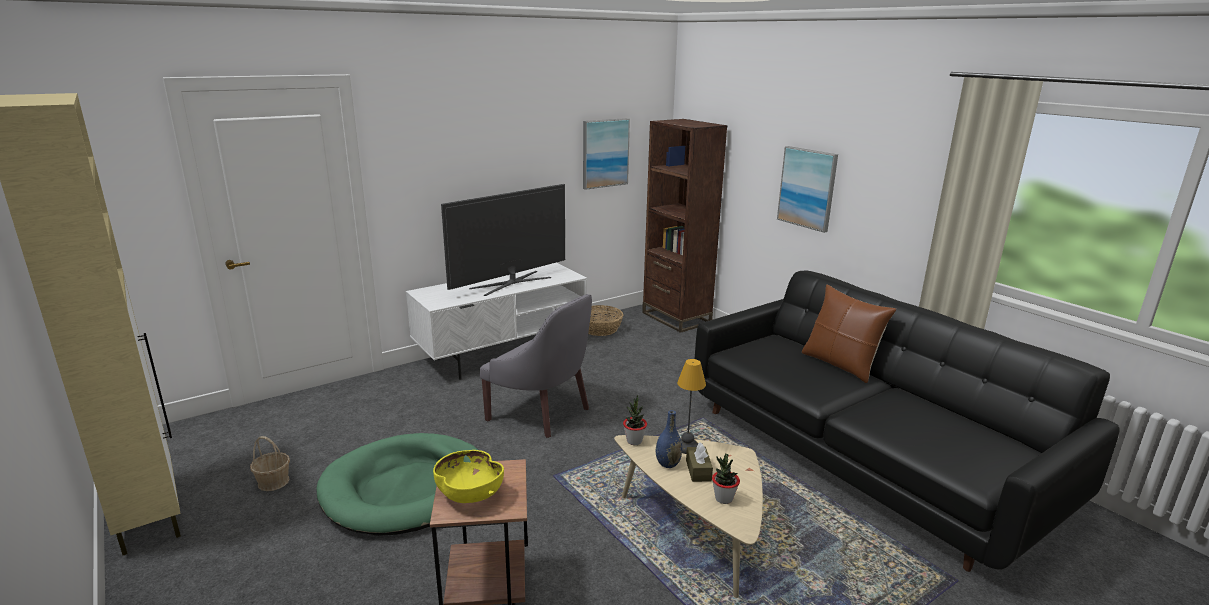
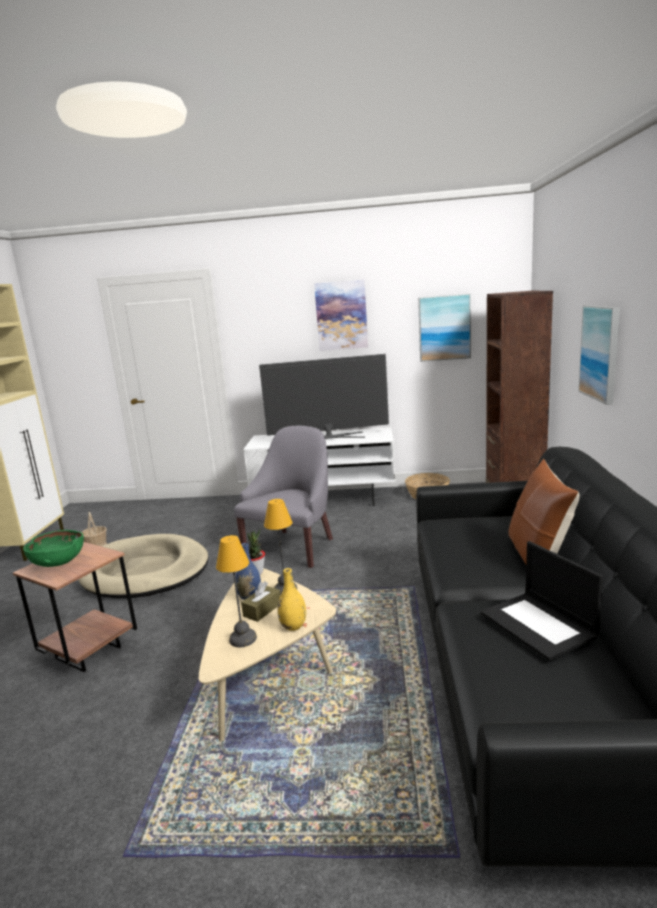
camera: 40 degrees right, 5 degrees down
green dog bed [316,433,478,536] -> beige dog bed [78,534,209,598]
yellow bowl [433,450,504,503] -> green bowl [23,530,84,567]
grey armchair [480,294,592,438] -> grey armchair turned 135 degrees counterclockwise [234,425,333,568]
potted plant [712,454,740,504] -> table lamp [216,535,257,647]
none -> yellow vase [278,568,306,631]
none -> picture [314,280,368,351]
none -> laptop [481,541,603,661]

